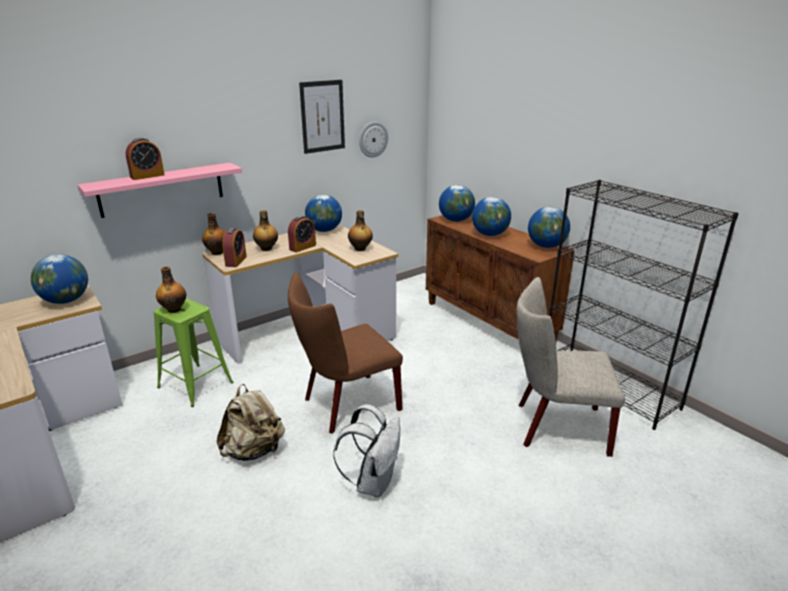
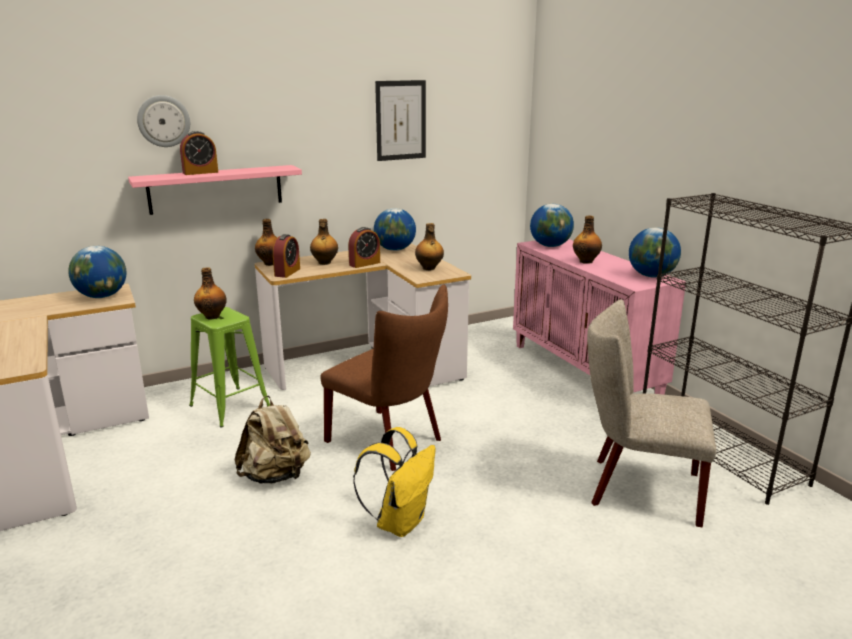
camera: 10 degrees right, 5 degrees down
brown chair [288,272,403,434] -> brown chair turned 120 degrees counterclockwise [320,284,448,471]
white backpack [333,404,400,498] -> yellow backpack [353,427,436,537]
wall clock [359,121,388,158] -> wall clock moved to [137,95,190,147]
brown cabinet [426,214,575,341] -> pink cabinet [513,239,686,395]
globe [472,197,511,236] -> bottle [573,215,602,264]

